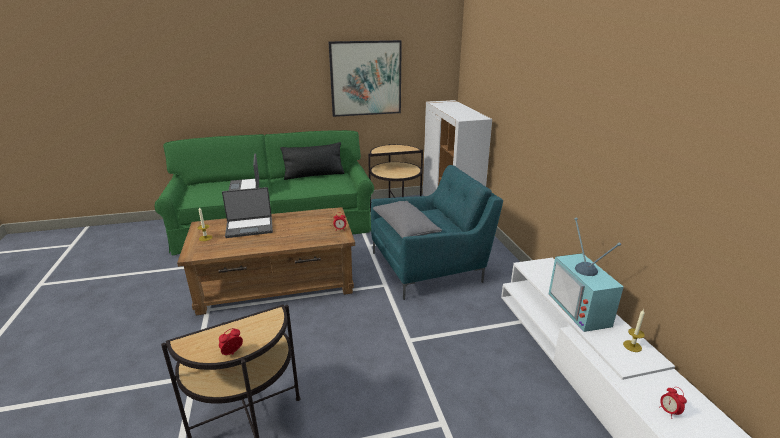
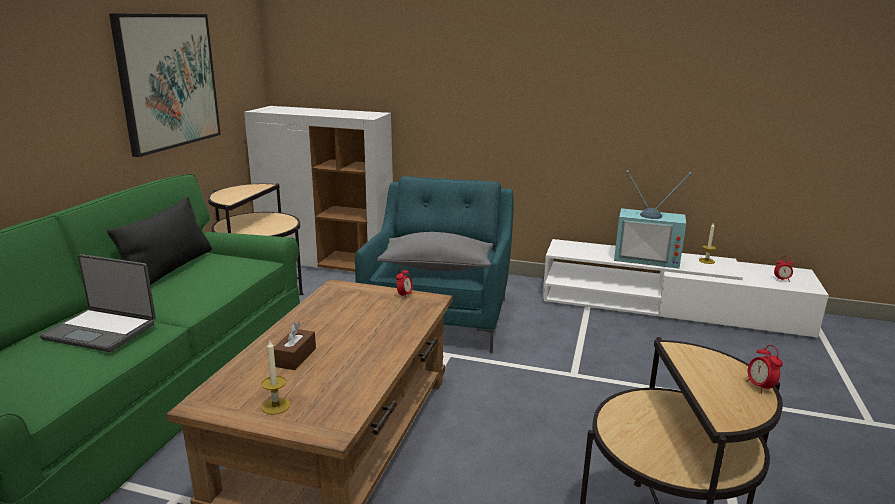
camera: 60 degrees left, 5 degrees down
laptop [222,187,273,238] -> brown tissue box [274,322,316,370]

